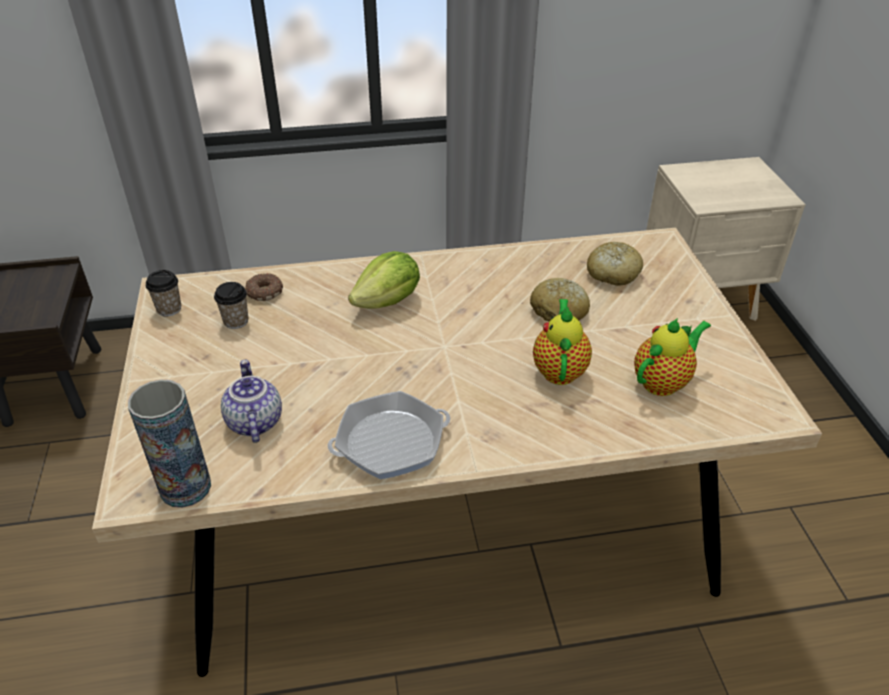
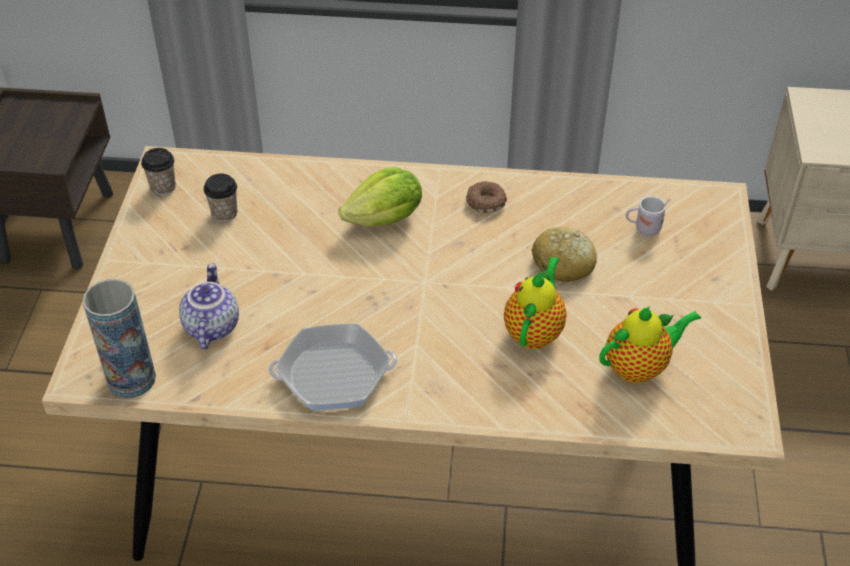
camera: 15 degrees right, 5 degrees up
donut [245,273,283,301] -> donut moved to [466,181,507,213]
bread [587,242,643,286] -> white mug [626,196,670,236]

